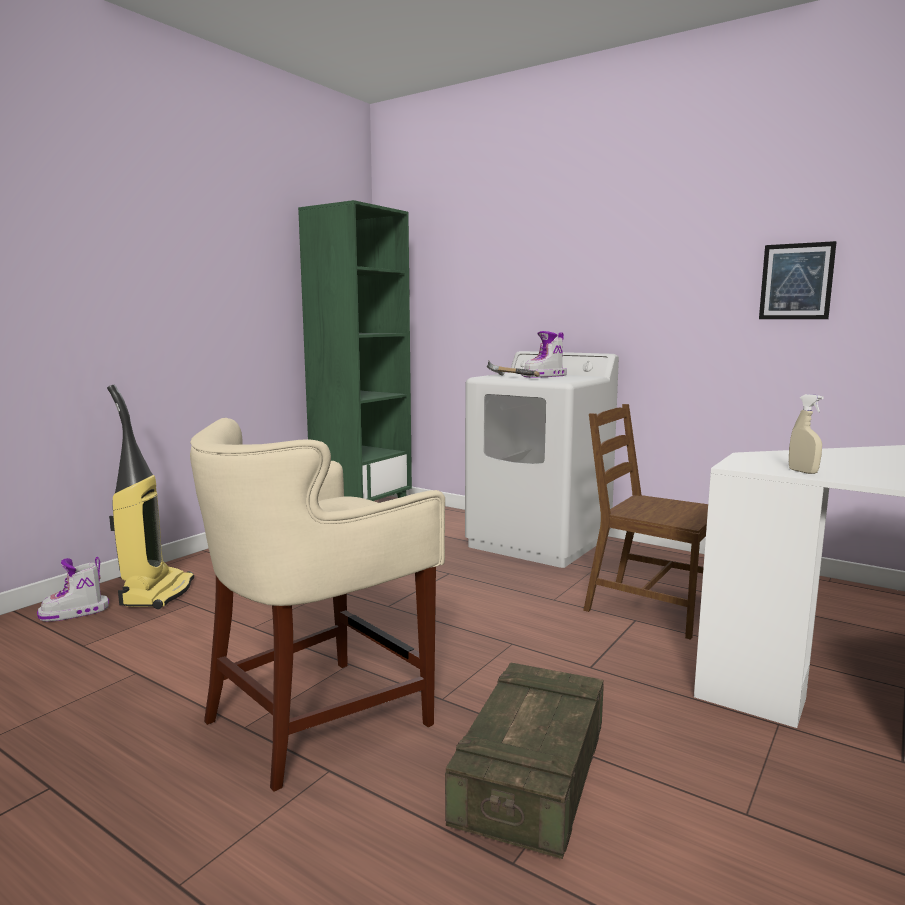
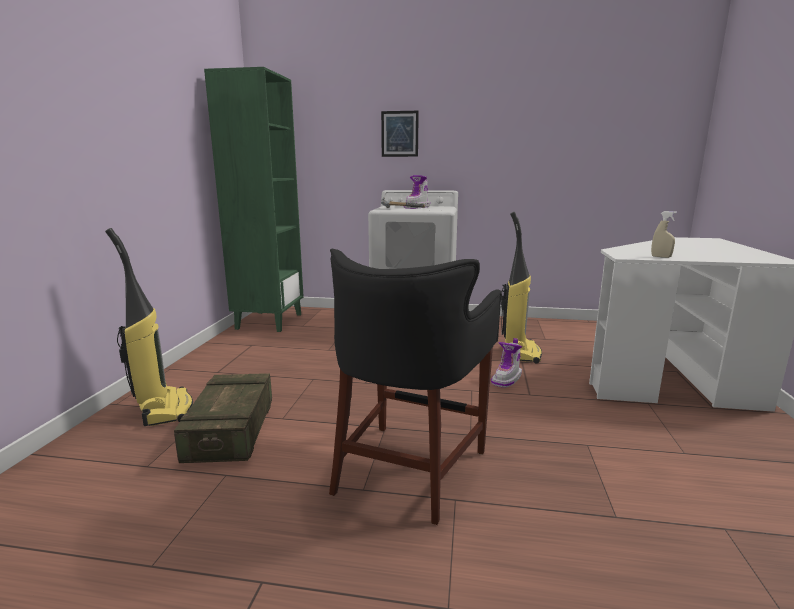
camera: 25 degrees left, 5 degrees up
boot [37,557,109,622] -> boot moved to [491,338,522,388]
beige stool [190,418,445,792] -> black stool [329,249,502,525]
crate [445,662,604,859] -> crate moved to [174,373,272,463]
brown chair [583,404,708,640] -> vacuum cleaner [501,212,542,364]
picture [759,241,837,319] -> picture moved to [381,111,419,157]

